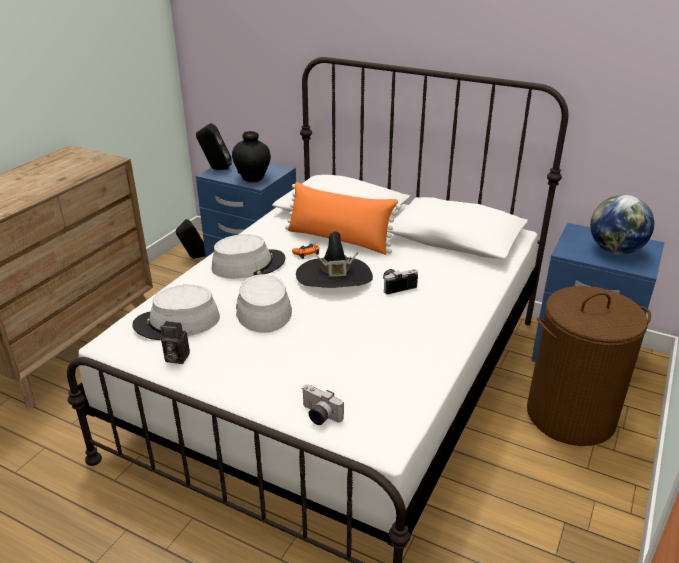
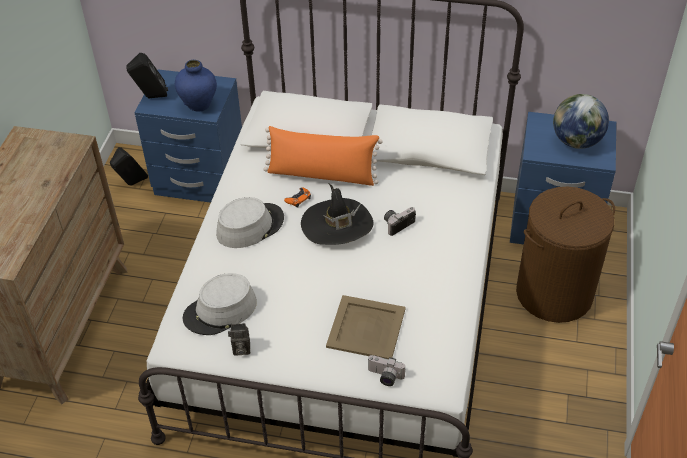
camera: 15 degrees left, 15 degrees up
black vase [232,131,271,182] -> blue vase [175,60,217,112]
grey hat [236,274,292,333] -> none
none -> beige tray [326,295,406,359]

